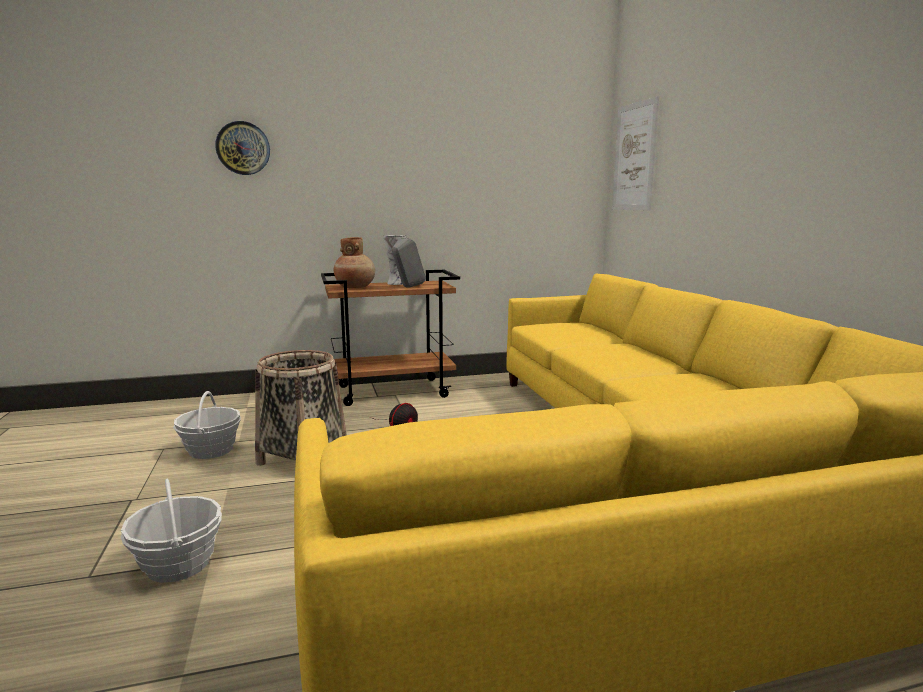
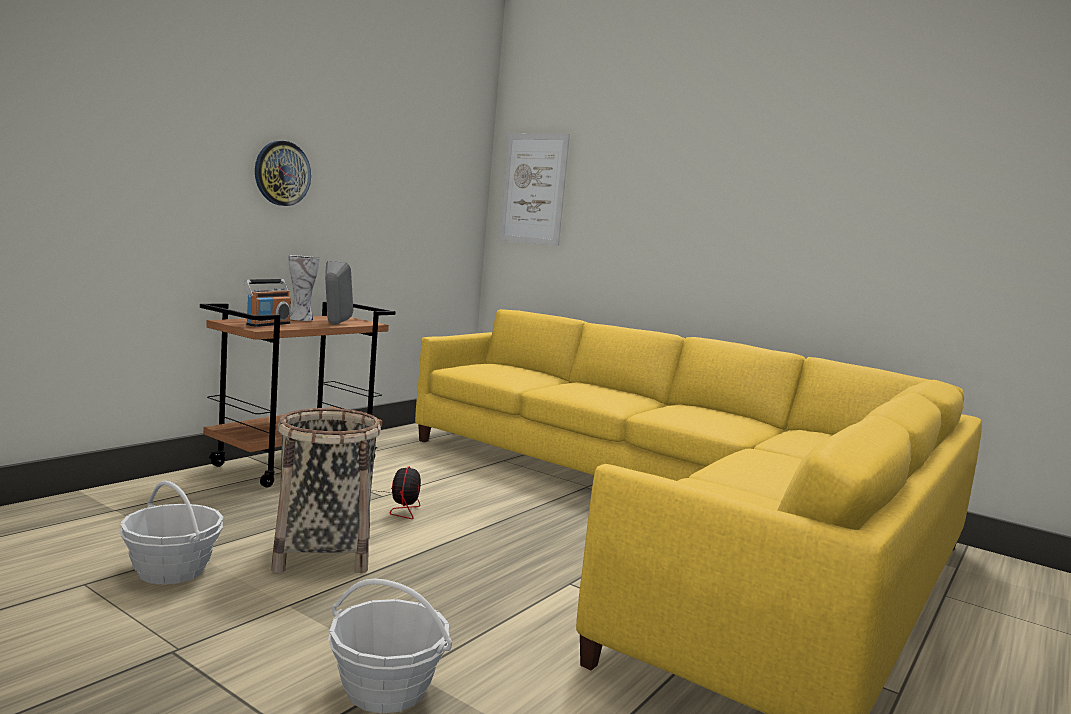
camera: 40 degrees left, 5 degrees down
wall clock [215,121,270,175] -> wall clock moved to [255,141,311,206]
brown vase [334,237,375,288] -> radio [244,279,291,327]

